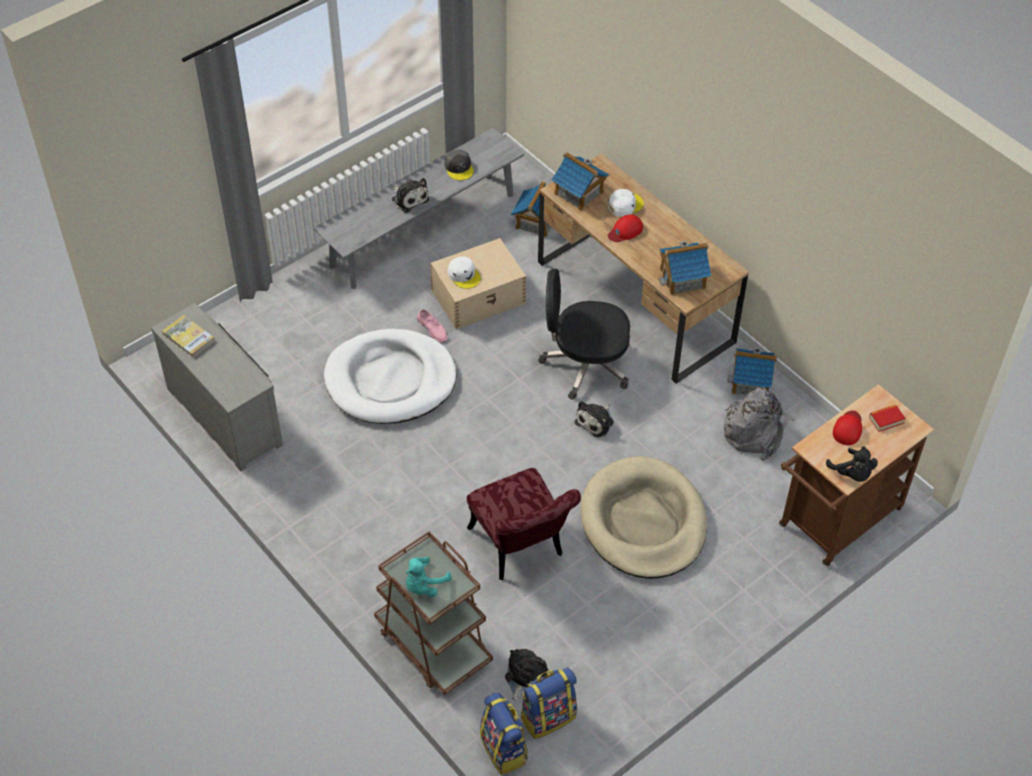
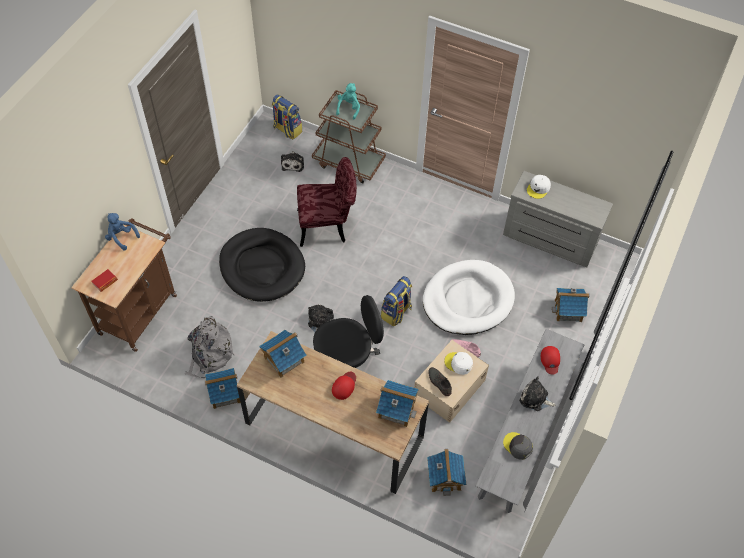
camera: 155 degrees right, 5 degrees up
book [162,315,215,358] -> none
red chair [467,468,581,580] -> red chair turned 135 degrees clockwise [297,157,357,247]
backpack [521,668,577,739] -> backpack moved to [381,276,412,326]
beige dog bed [580,456,707,579] -> black dog bed [219,228,305,302]
white cap [607,189,644,217] -> white cap moved to [527,175,551,199]
black plush toy [826,446,878,482] -> blue plush toy [105,213,140,250]
red cap [833,411,862,445] -> red cap moved to [541,346,560,375]
none -> grey shoe [428,367,452,396]
none -> toy house [552,288,590,322]

